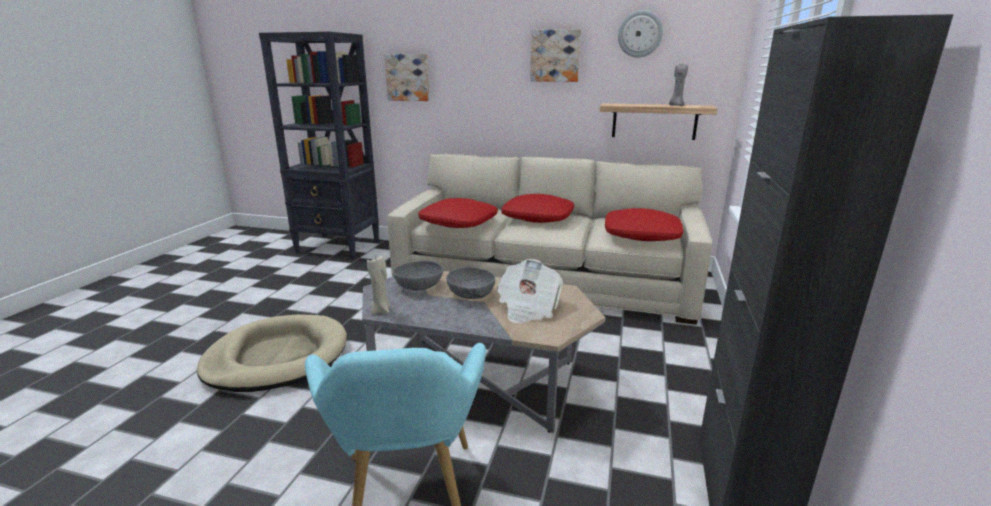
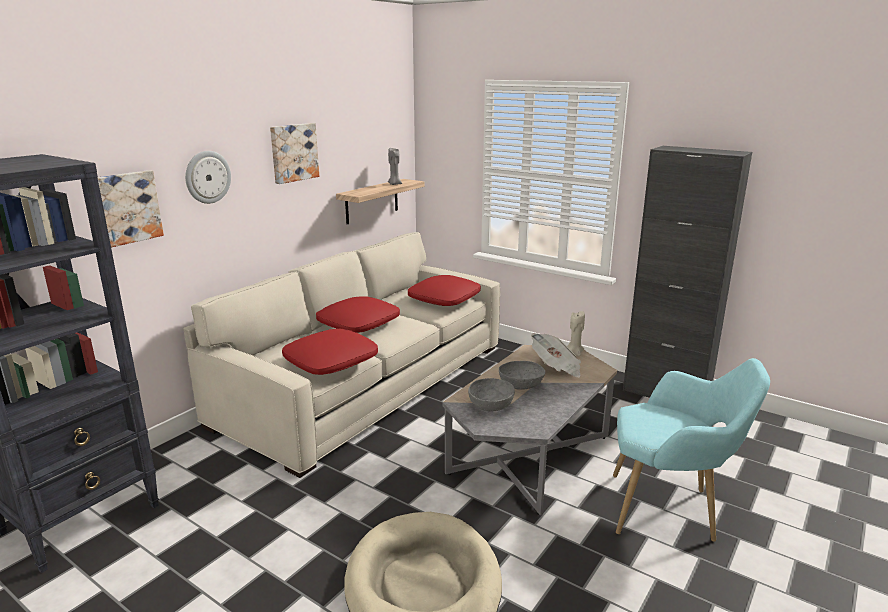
camera: 70 degrees left, 0 degrees up
beige candle [367,256,390,314] -> beige candle moved to [567,311,585,356]
wall clock [618,10,663,58] -> wall clock moved to [185,151,231,204]

